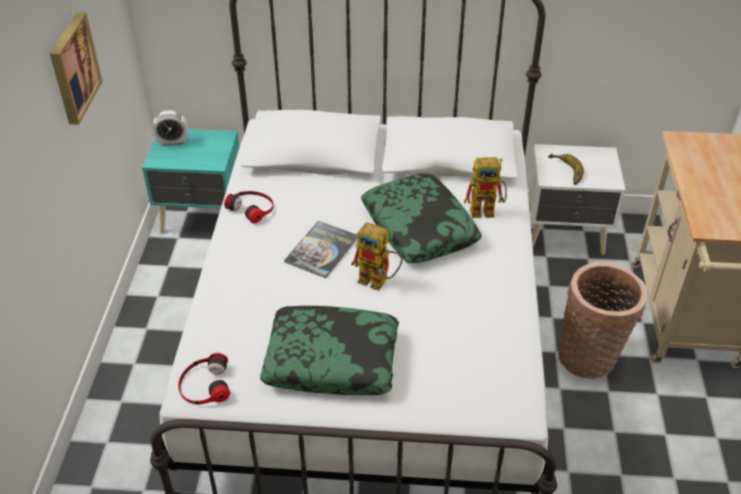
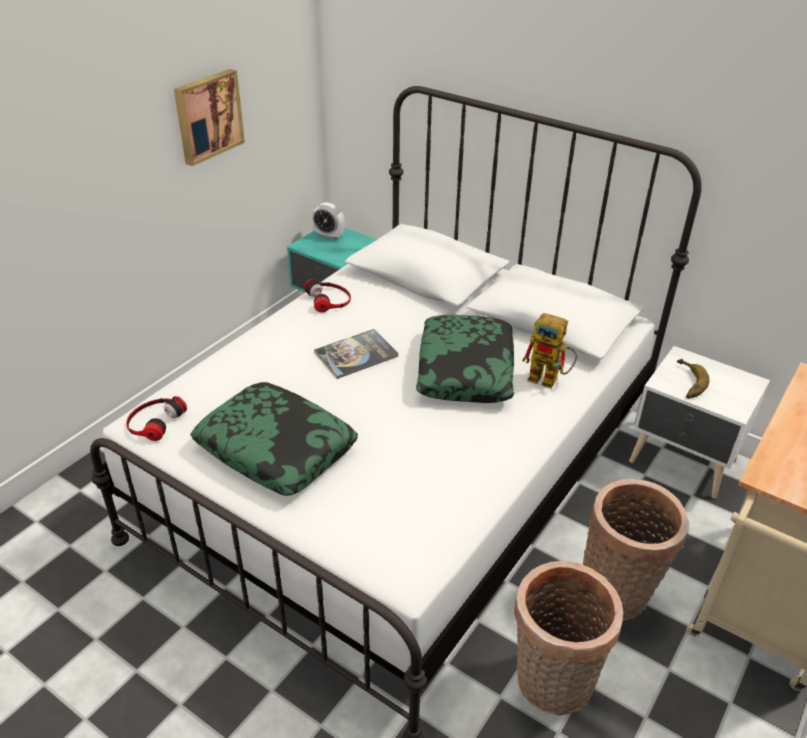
camera: 30 degrees right, 5 degrees down
toy robot [351,222,402,291] -> none
none -> basket [514,561,623,716]

